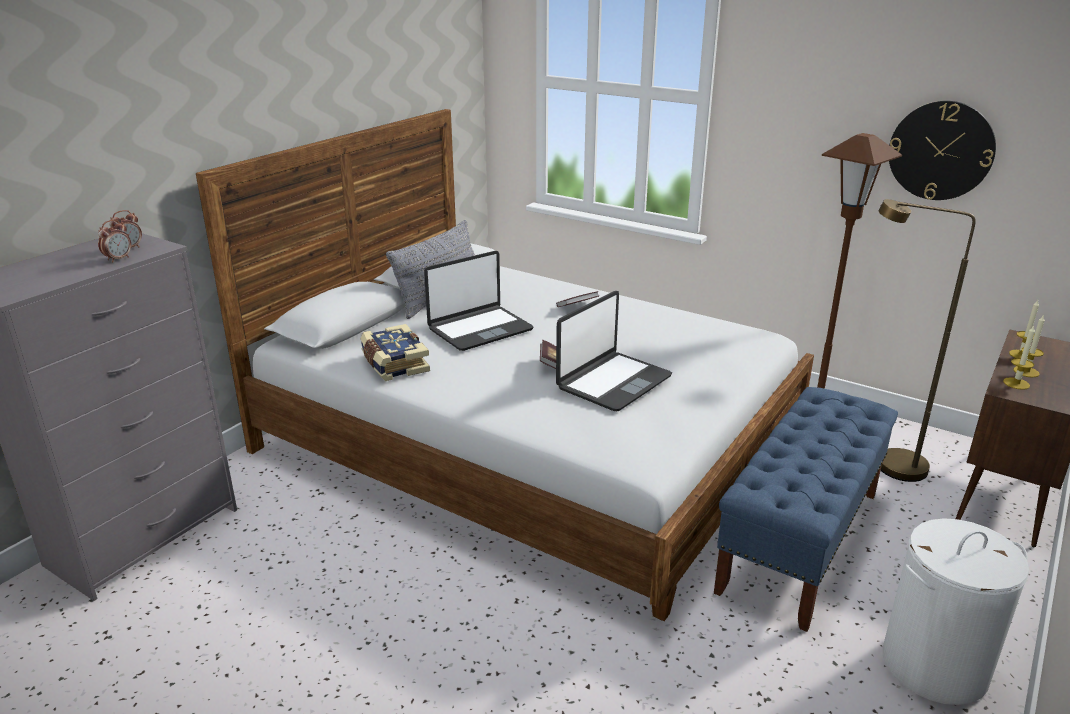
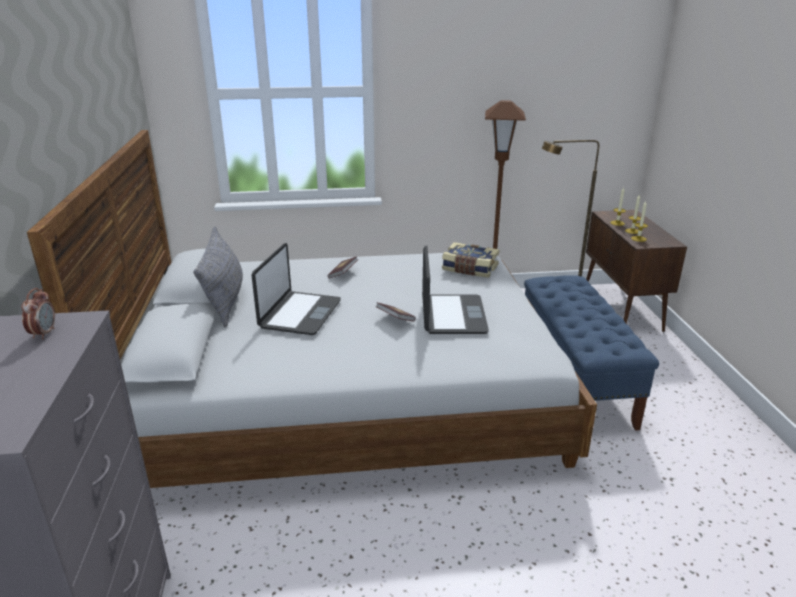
camera: 40 degrees left, 0 degrees up
alarm clock [98,220,131,263] -> none
book [361,324,430,381] -> book moved to [442,242,499,278]
white laundry basket [883,518,1029,705] -> none
wall clock [889,101,996,200] -> none

